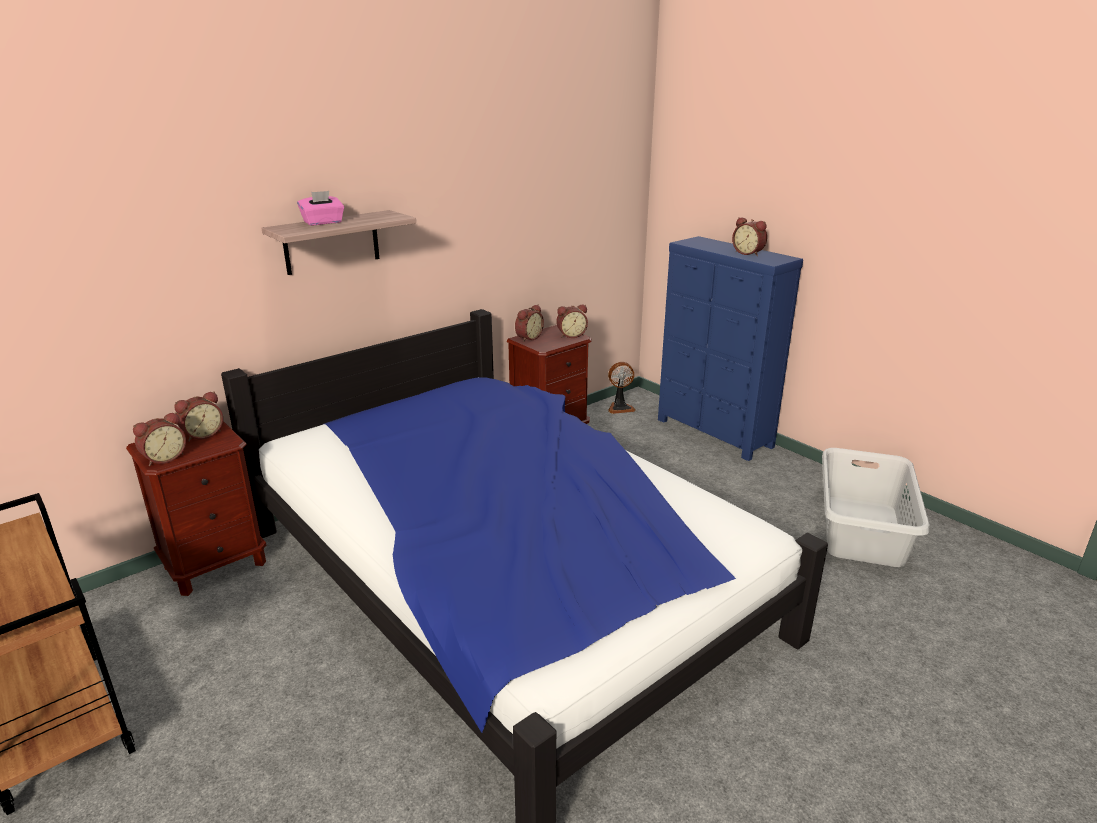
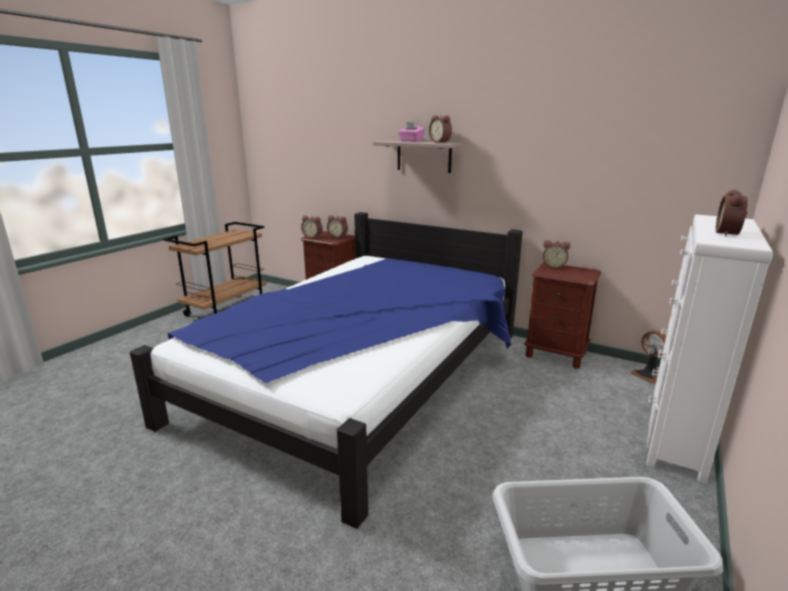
camera: 70 degrees right, 5 degrees down
alarm clock [556,304,588,338] -> alarm clock moved to [429,115,452,142]
blue dresser [658,236,803,461] -> white dresser [646,214,773,484]

